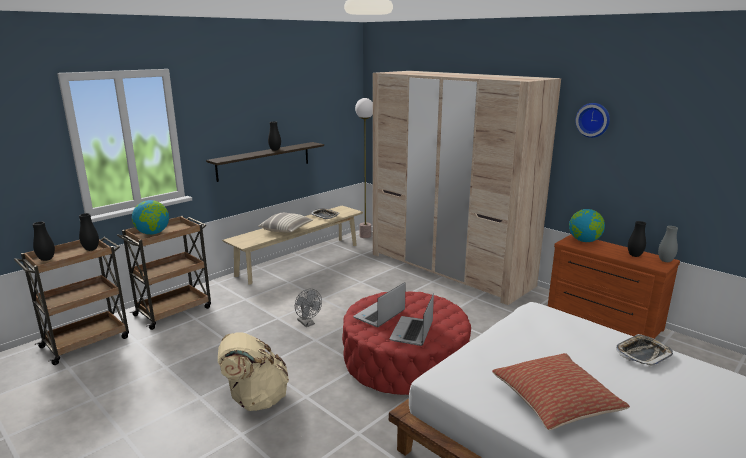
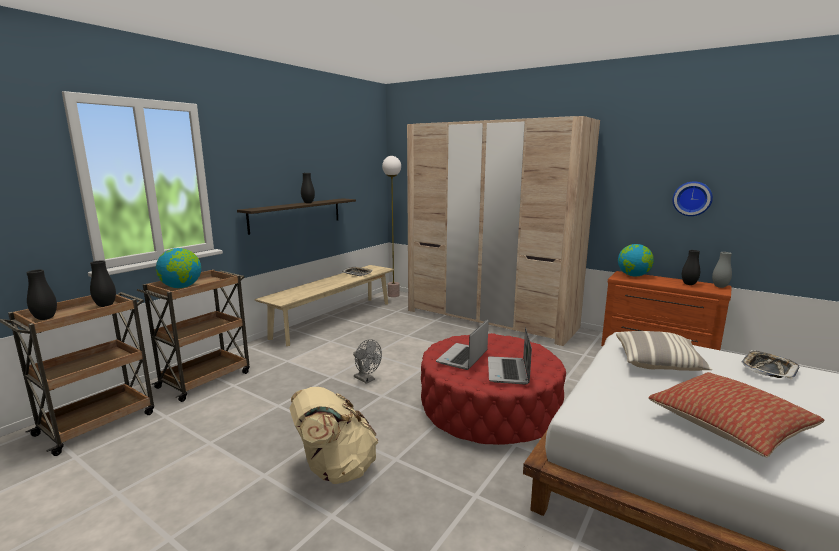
camera: 10 degrees left, 5 degrees down
pillow [258,213,313,233] -> pillow moved to [616,331,713,371]
wall clock [575,103,610,138] -> wall clock moved to [673,181,713,216]

